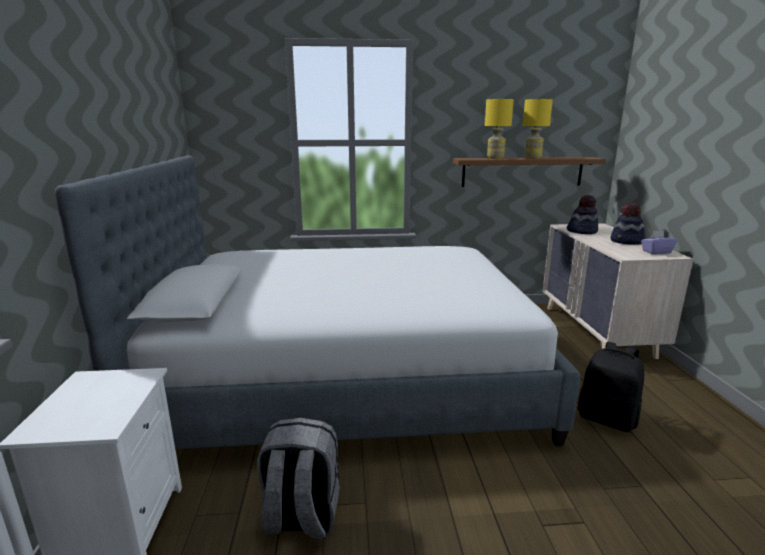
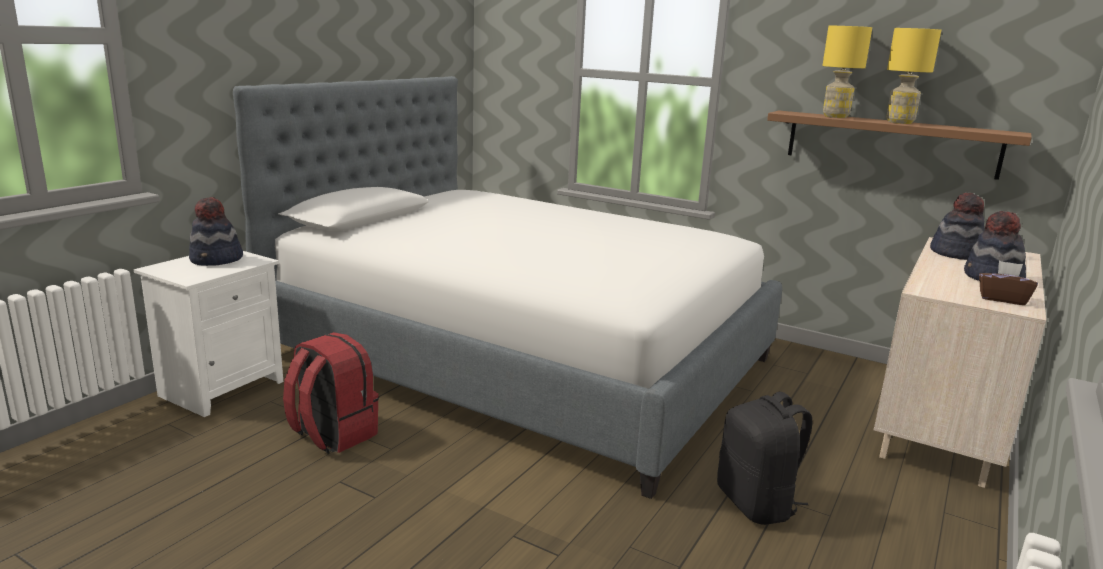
camera: 35 degrees right, 0 degrees up
grey backpack [257,418,340,539] -> red backpack [283,332,379,454]
purple tissue box [641,230,677,254] -> brown tissue box [979,261,1038,305]
none -> hat [189,197,243,266]

